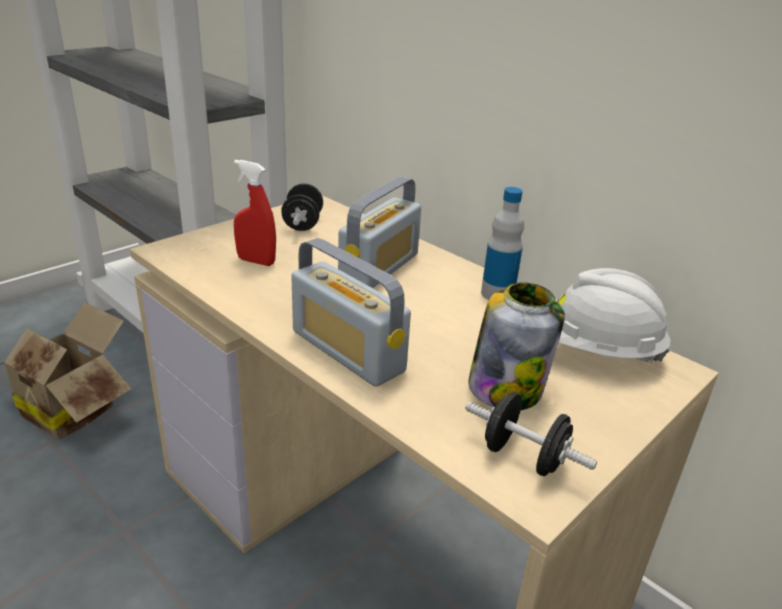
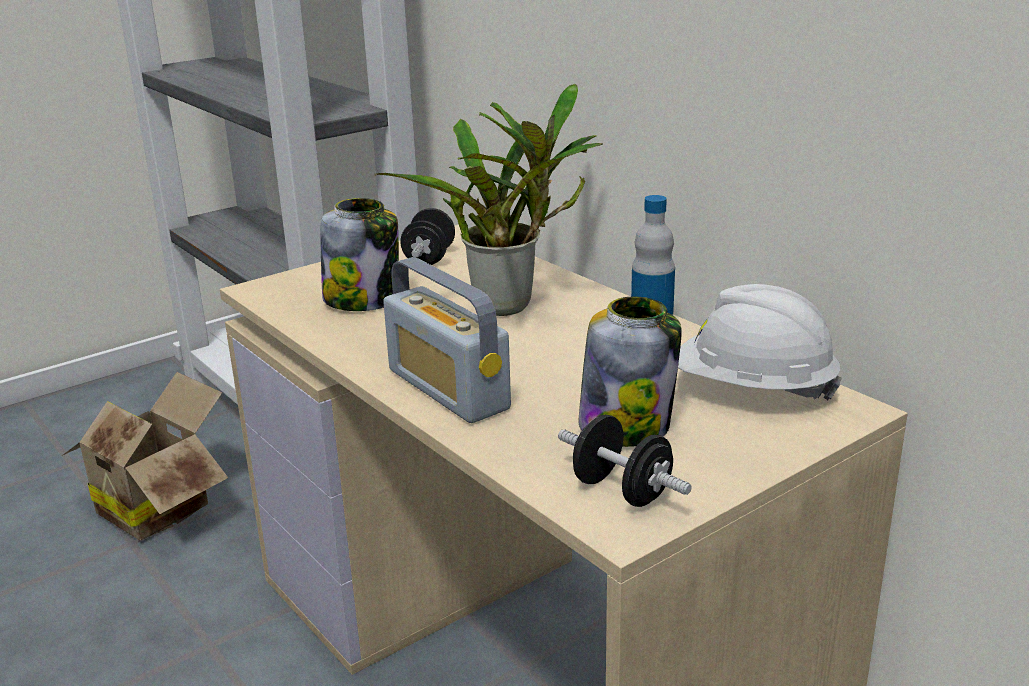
camera: 10 degrees right, 5 degrees down
red spray bottle [234,160,276,266] -> jar [320,198,399,311]
radio [338,177,421,288] -> potted plant [374,84,602,316]

